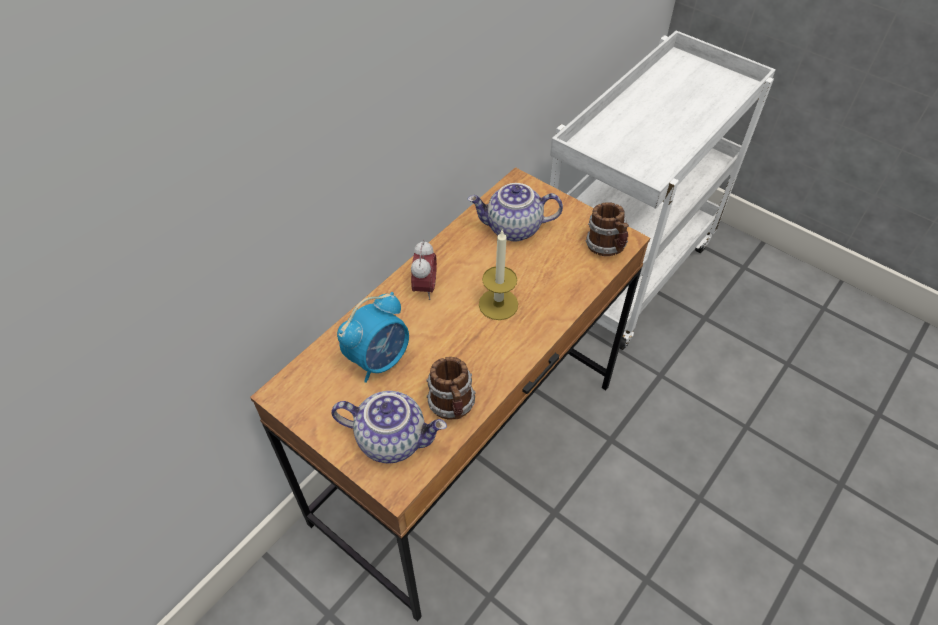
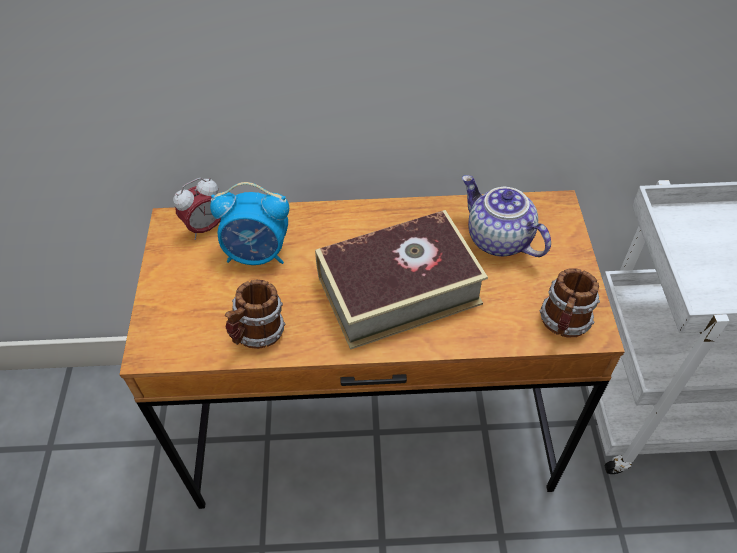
camera: 50 degrees right, 0 degrees up
teapot [331,391,447,463] -> none
alarm clock [411,240,437,300] -> alarm clock moved to [173,178,221,240]
candle [479,229,518,320] -> book [315,210,488,350]

